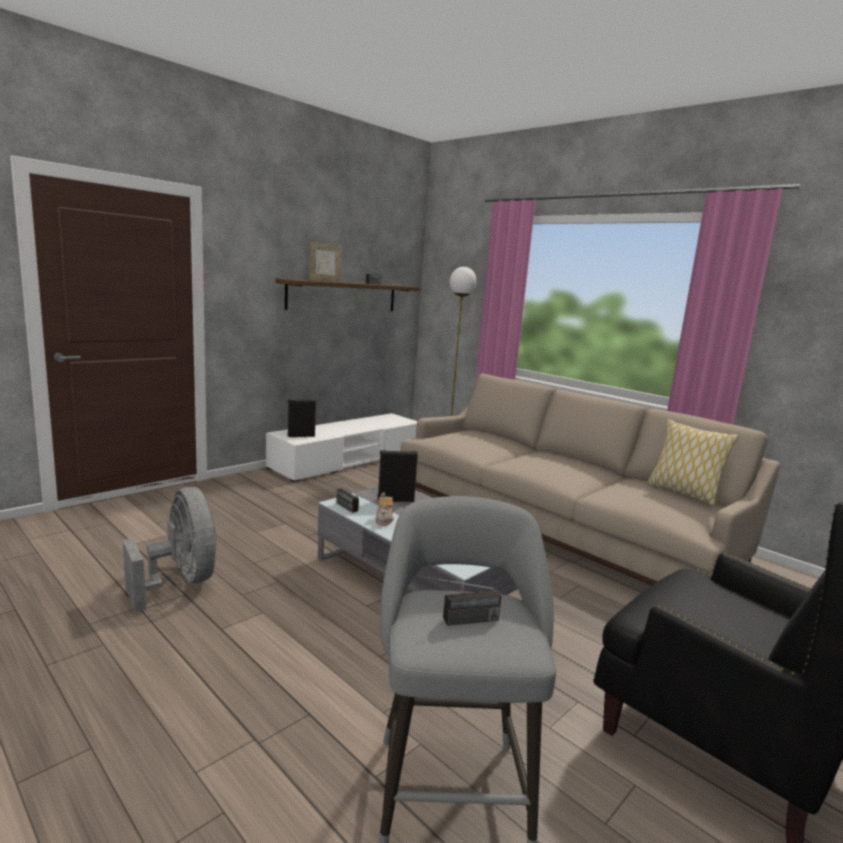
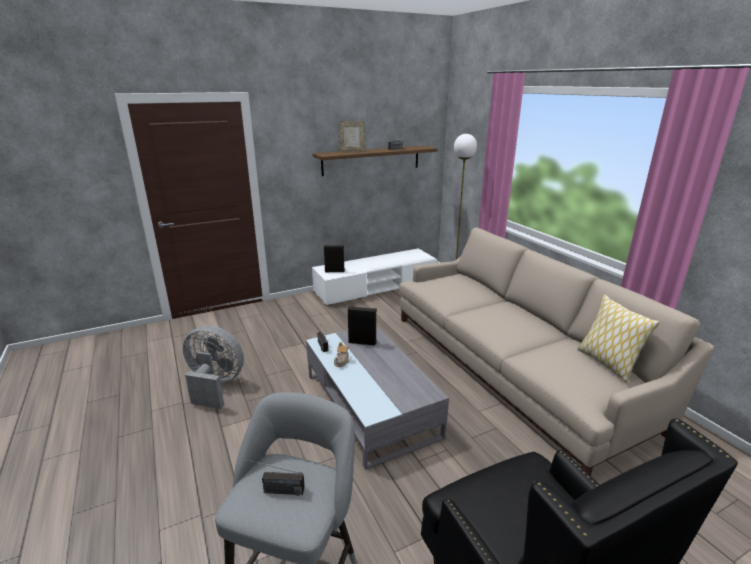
camera: 20 degrees right, 10 degrees up
grey fan [123,487,217,612] -> grey fan turned 60 degrees counterclockwise [183,325,244,409]

